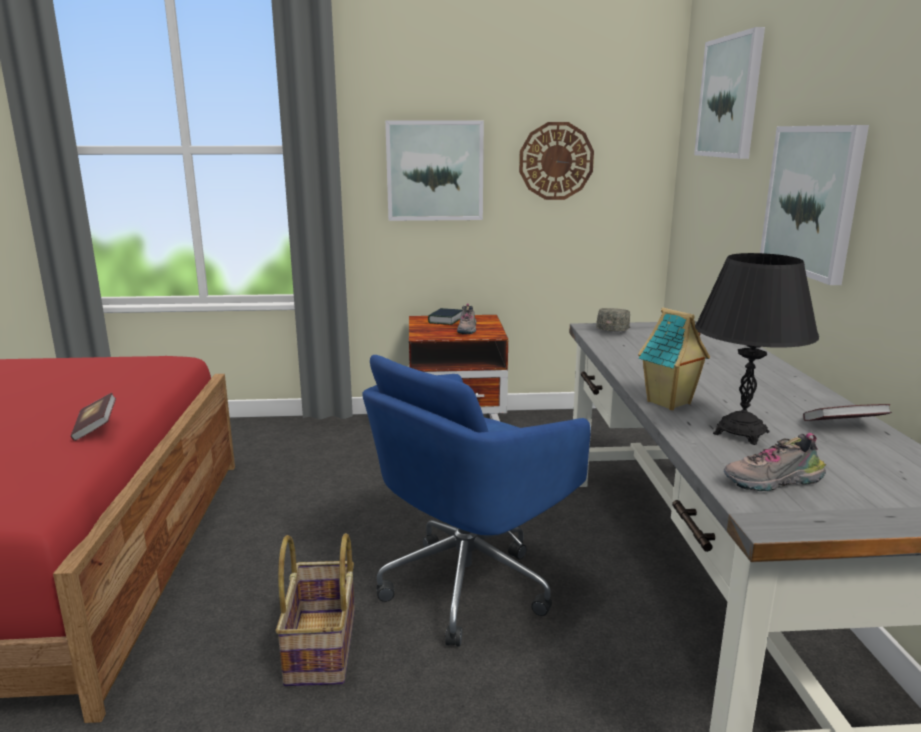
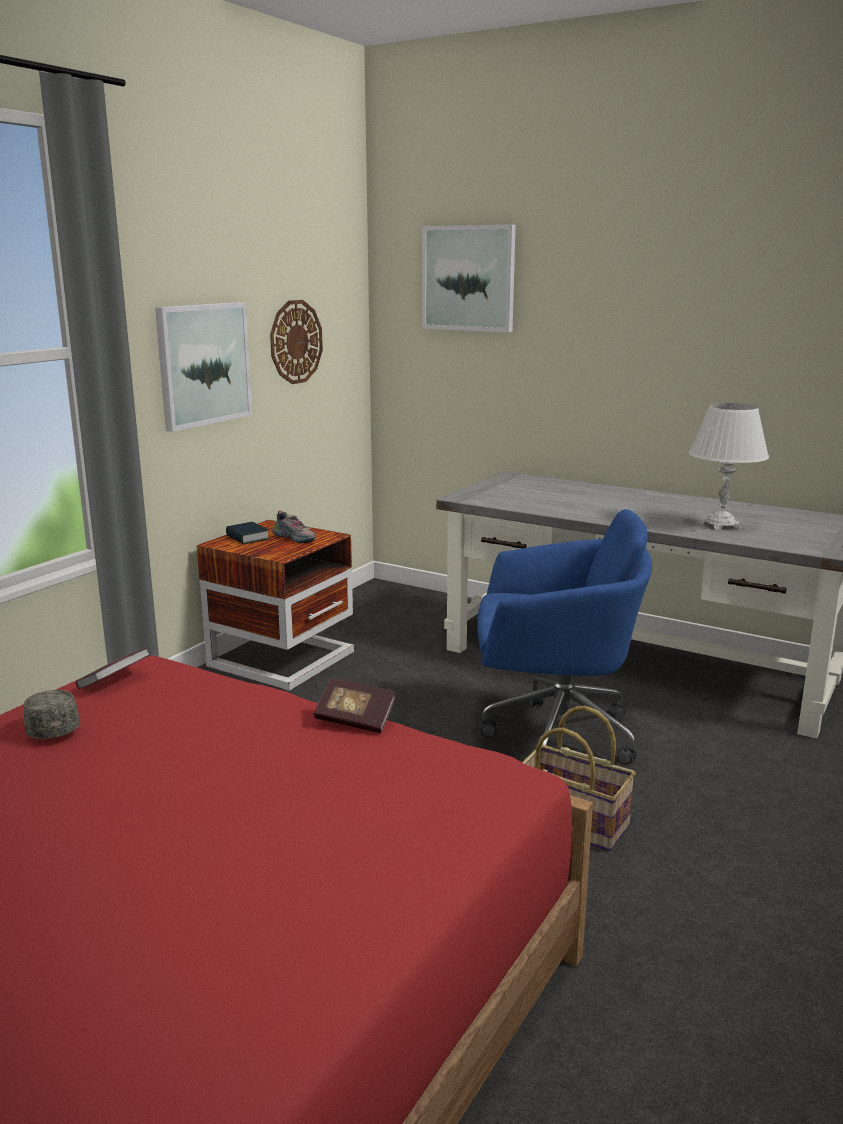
camera: 55 degrees left, 0 degrees up
blue office chair [362,355,591,647] -> blue office chair turned 75 degrees counterclockwise [477,509,652,764]
grey cap [596,308,630,331] -> grey cap moved to [23,690,80,739]
toy house [638,308,710,410] -> none
black table lamp [695,253,819,445] -> white table lamp [689,403,769,531]
shoe [724,433,826,491] -> none
picture [760,125,869,285] -> none
book [803,404,892,421] -> book moved to [76,648,151,689]

